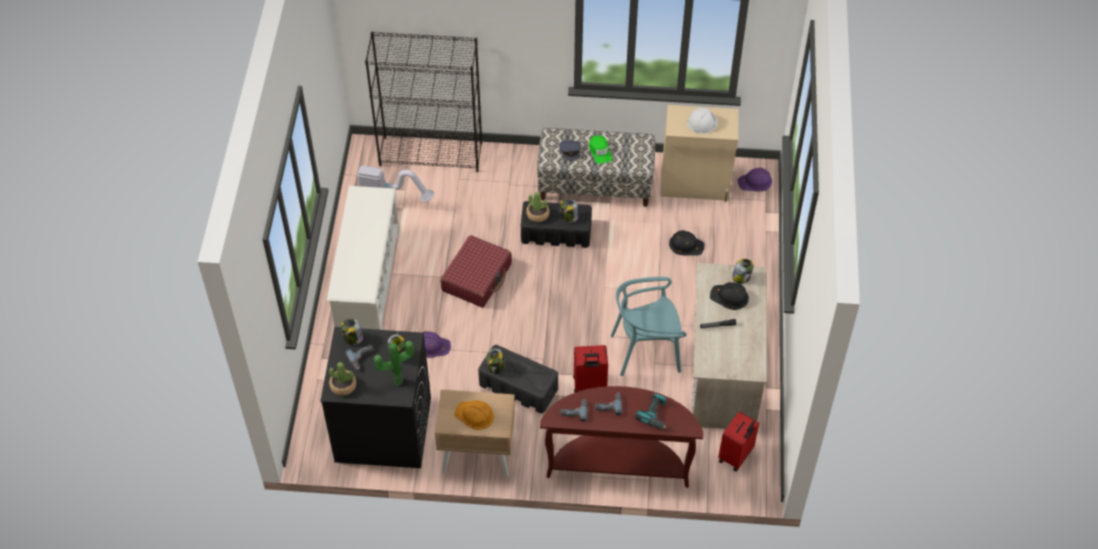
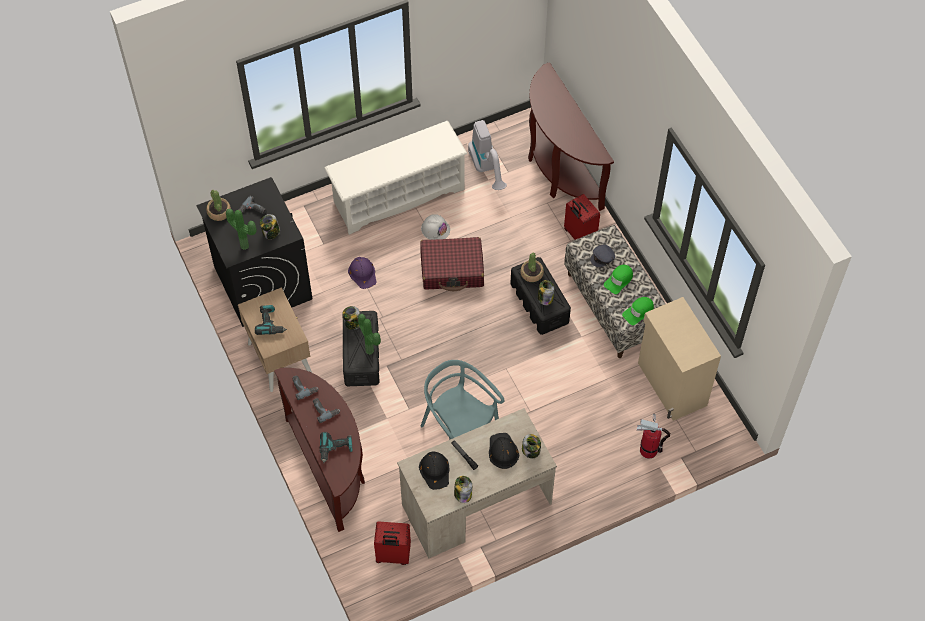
camera: 60 degrees right, 5 degrees up
jar [341,319,363,345] -> jar moved to [454,476,472,503]
black bookcase [365,32,482,172] -> brown console table [528,62,614,211]
orange hard hat [454,400,494,430] -> power drill [255,305,287,335]
red suitcase [573,345,608,392] -> red suitcase moved to [564,194,600,240]
black hard hat [669,230,704,256] -> black hard hat moved to [419,451,450,490]
white hard hat [688,108,718,134] -> white hard hat moved to [421,214,450,240]
purple hard hat [737,168,772,192] -> none
none -> potted plant [358,314,381,355]
none -> green cap [622,297,654,325]
none -> fire extinguisher [637,414,670,459]

